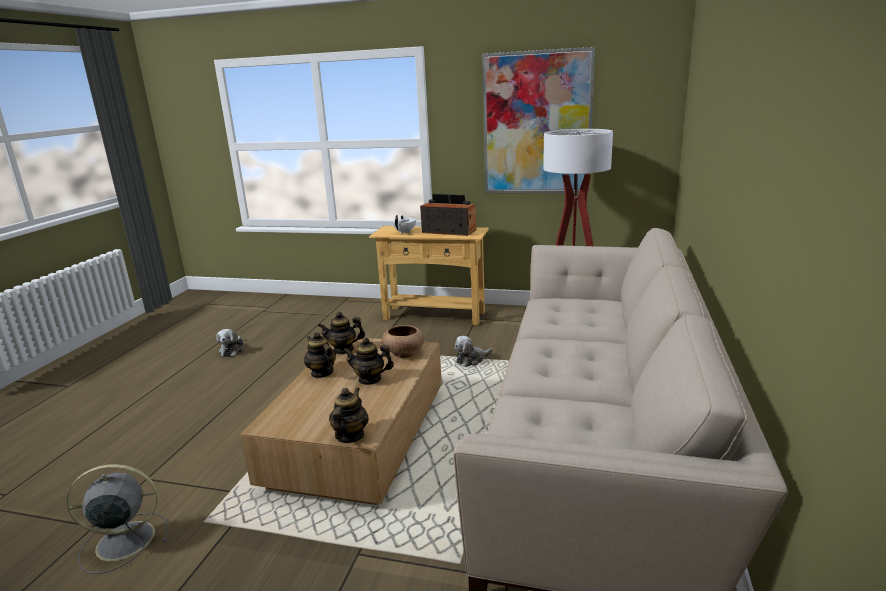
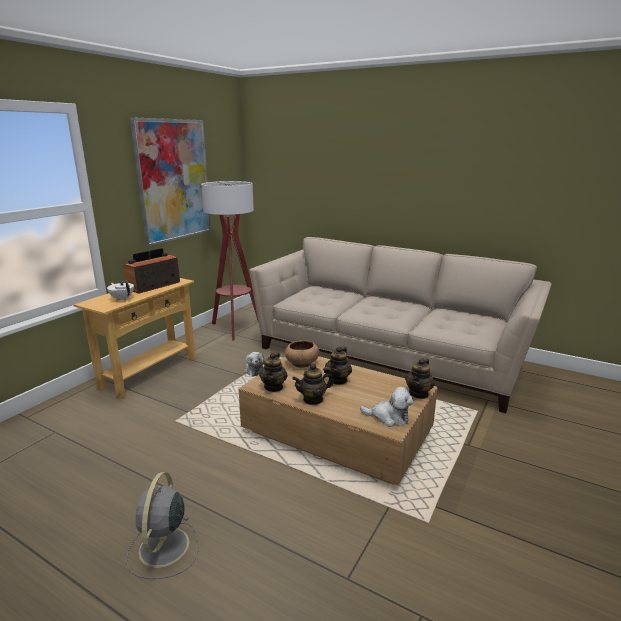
camera: 75 degrees left, 0 degrees up
grey fan [67,464,168,574] -> grey fan moved to [126,472,199,579]
plush toy [216,329,244,357] -> plush toy moved to [360,387,414,427]
teapot [329,387,369,443] -> teapot turned 90 degrees counterclockwise [405,358,435,399]

